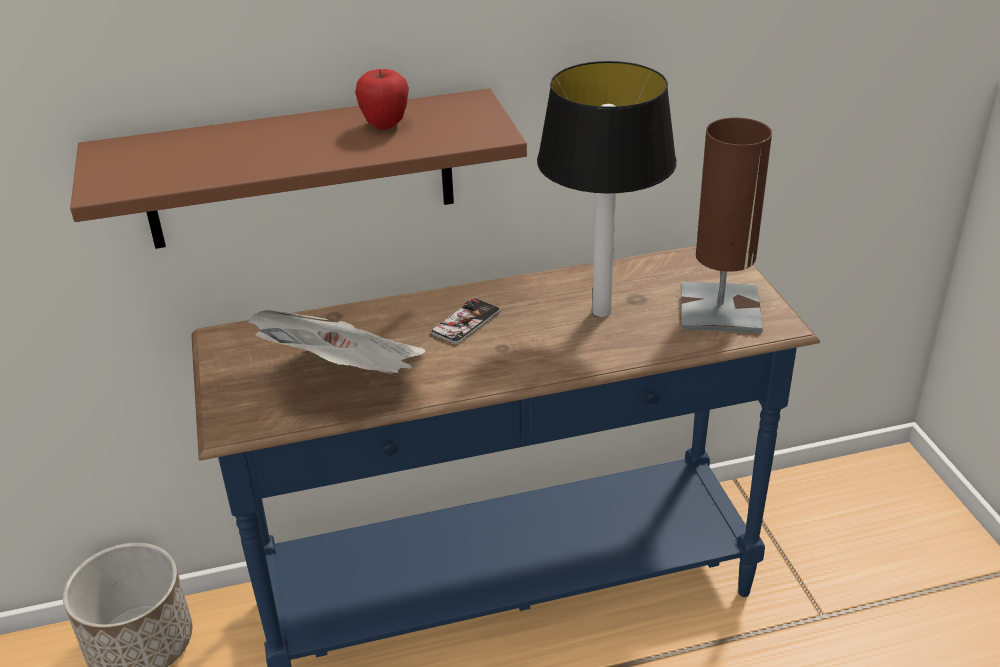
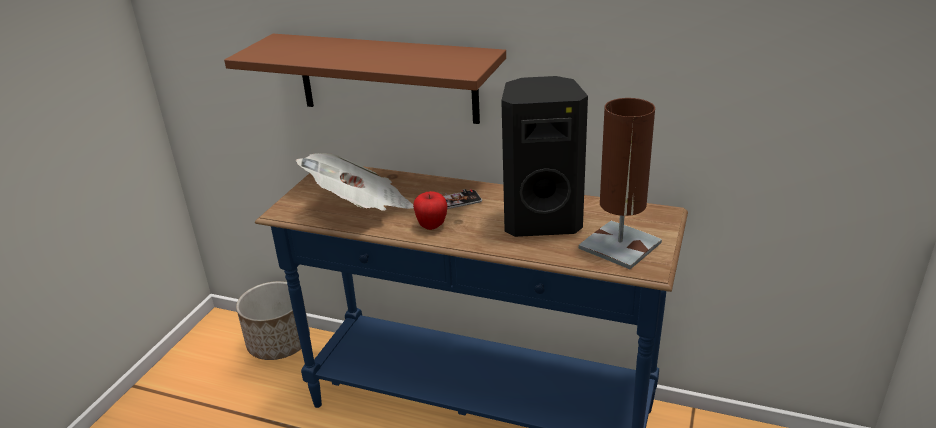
camera: 35 degrees right, 5 degrees down
apple [355,69,409,130] -> apple moved to [413,191,447,230]
table lamp [537,61,677,317] -> black speaker [501,76,588,237]

